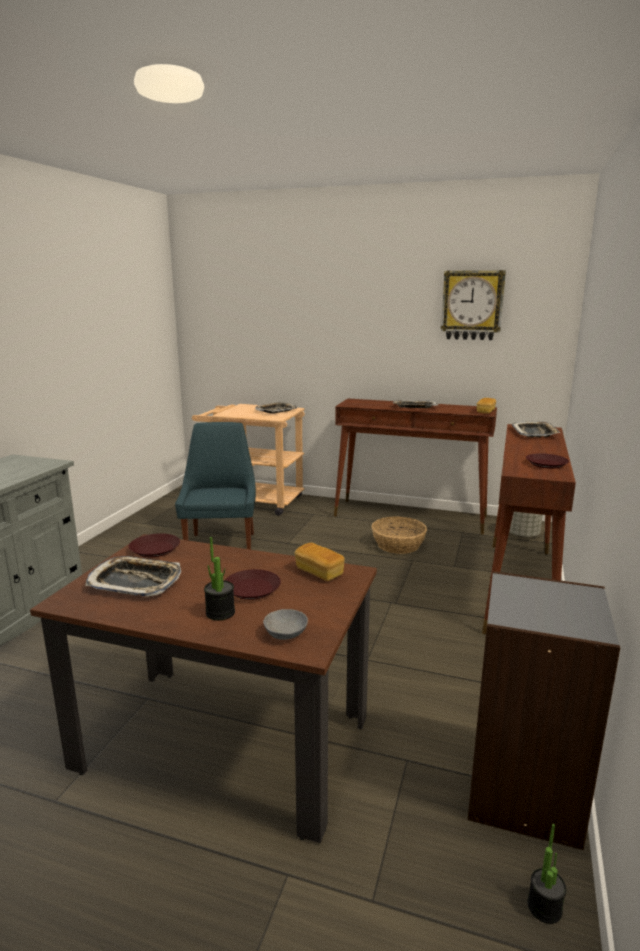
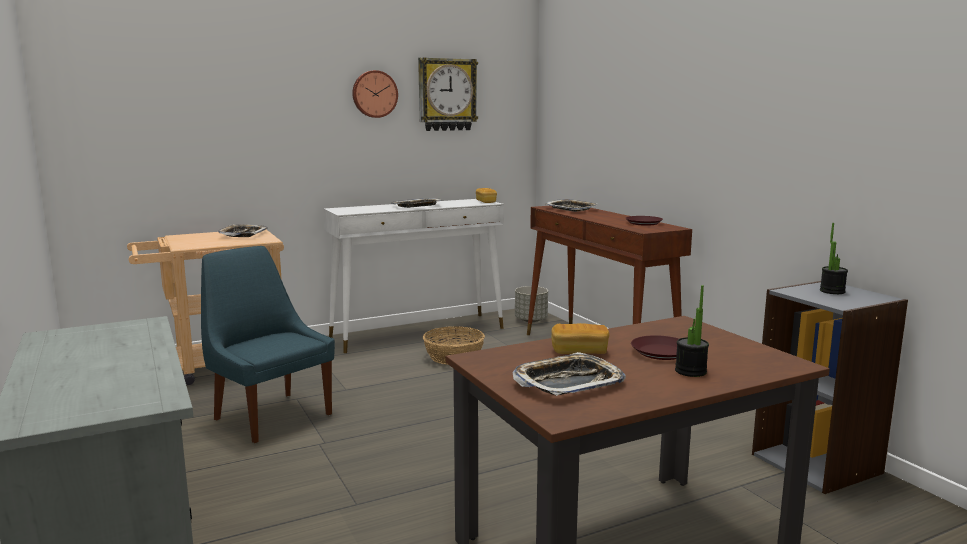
camera: 45 degrees left, 5 degrees down
brown plate [129,533,180,557] -> none
grey bowl [263,609,308,640] -> none
bread [295,543,345,581] -> bread moved to [551,323,609,354]
brown console table [334,398,497,534] -> white console table [323,199,504,353]
potted plant [528,824,566,924] -> potted plant moved to [820,223,848,294]
none -> wall clock [352,70,398,118]

